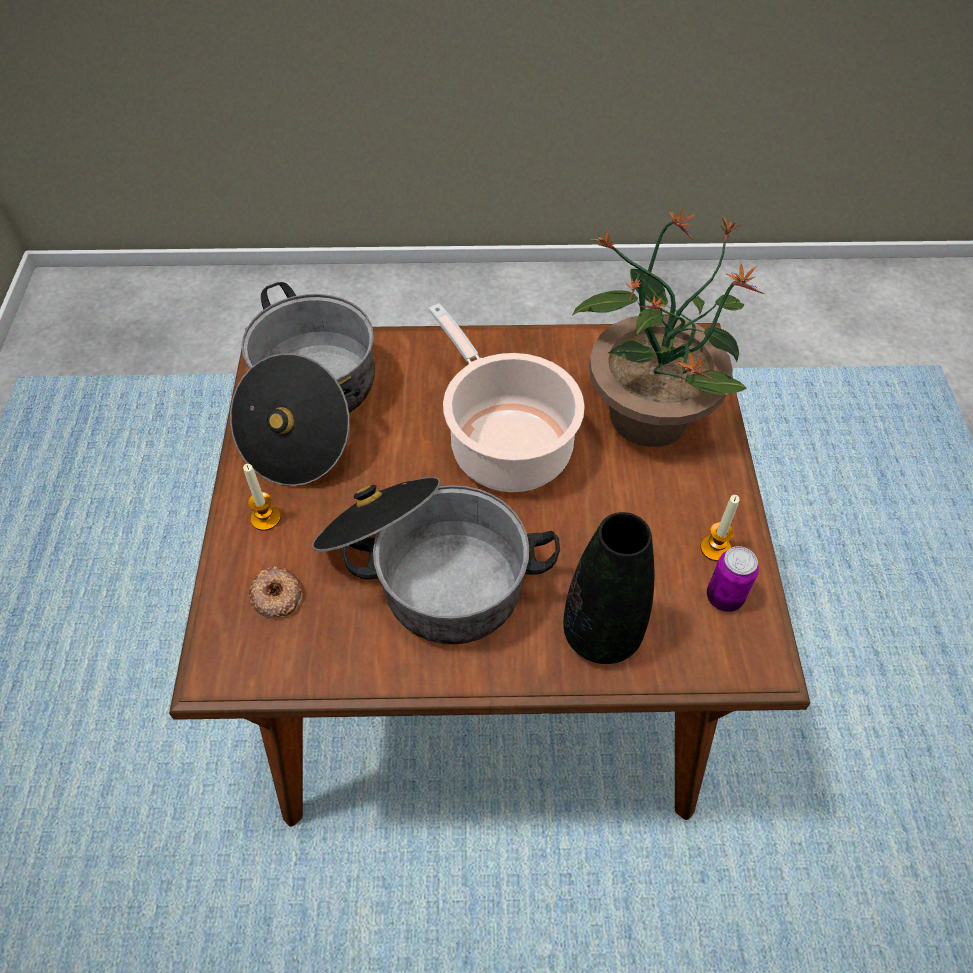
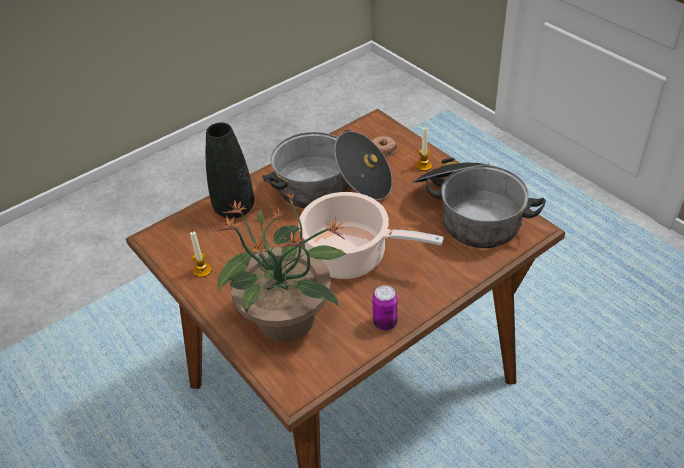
camera: 145 degrees right, 10 degrees down
can [707,546,759,612] -> can moved to [372,285,398,331]

